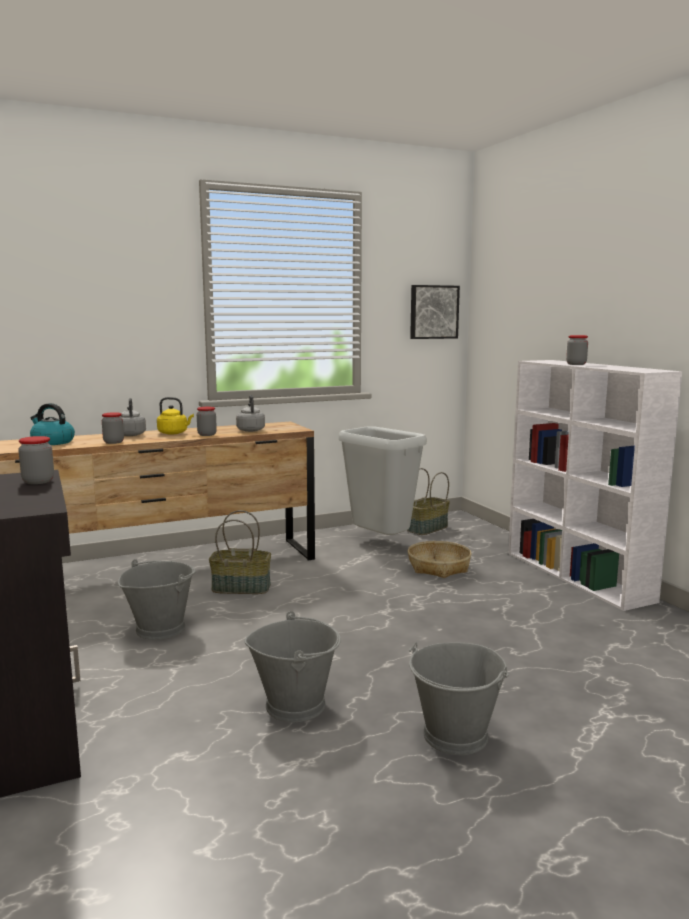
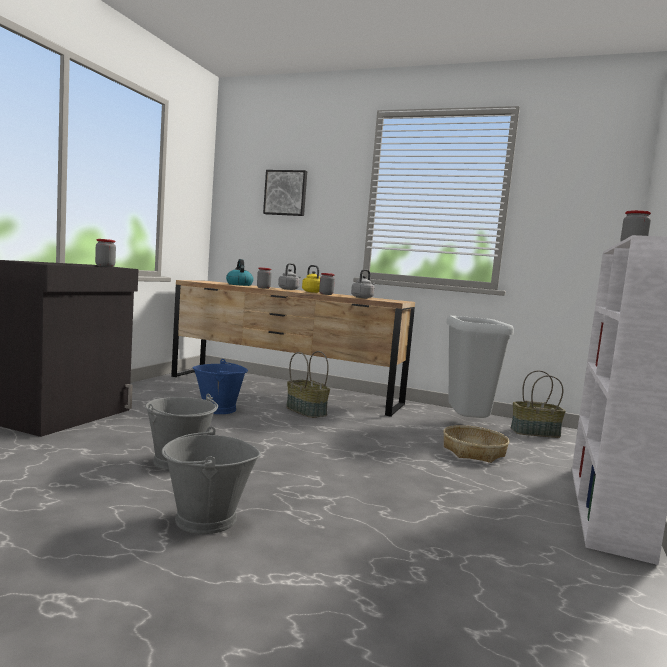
camera: 45 degrees right, 5 degrees down
grey bucket [118,559,196,640] -> blue bucket [193,359,248,414]
picture [410,285,460,339] -> picture moved to [263,170,307,216]

